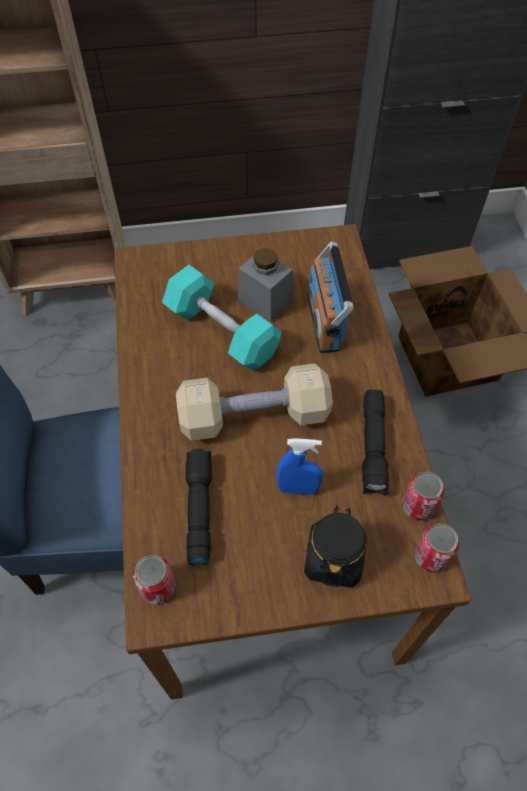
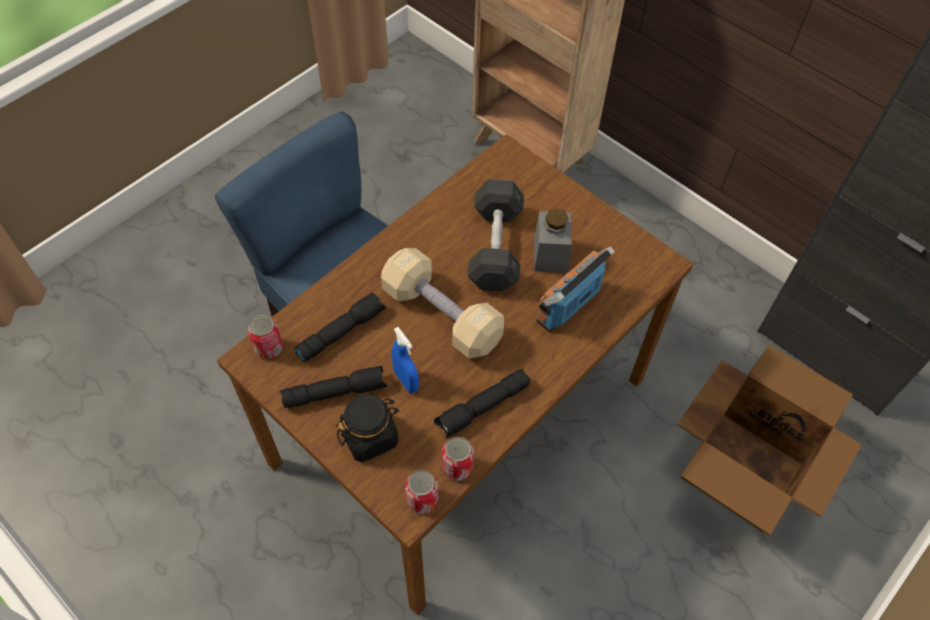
camera: 50 degrees right, 0 degrees up
turquoise dumbbell [162,265,281,371] -> grey dumbbell [468,179,524,291]
none -> black flashlight [280,366,387,408]

